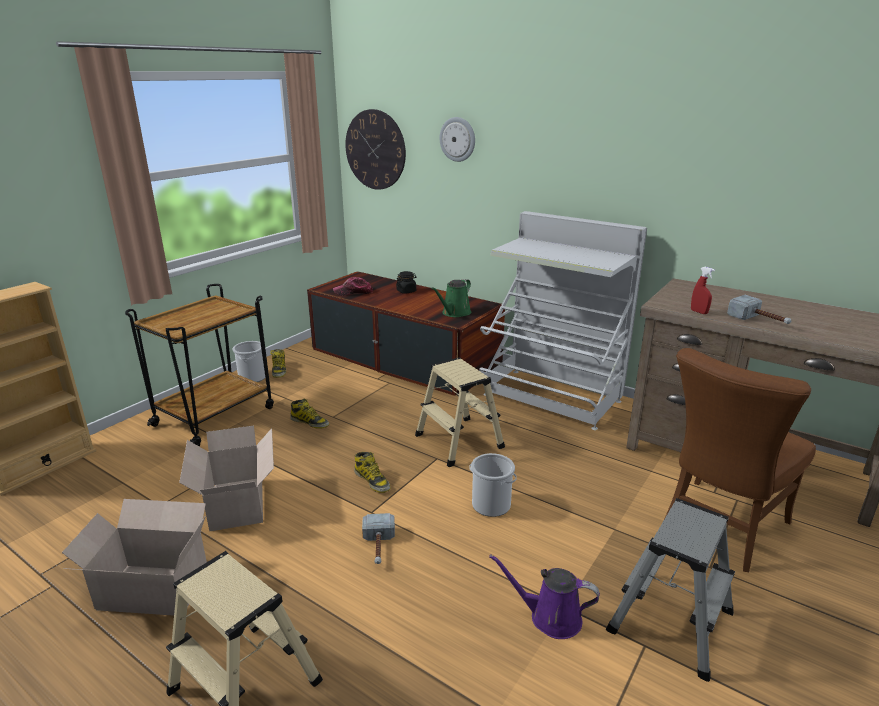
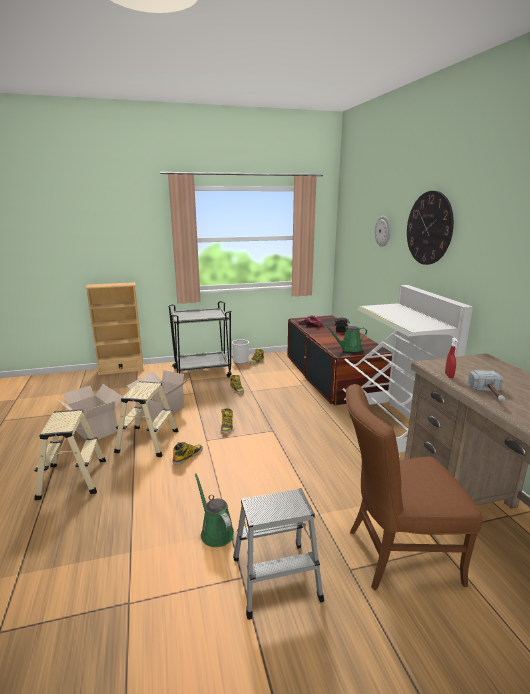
camera: 40 degrees right, 5 degrees down
brown cart [125,284,274,446] -> grey cart [168,301,232,378]
wall clock [345,109,406,190] -> wall clock moved to [407,191,454,265]
hammer [362,513,395,564] -> boot [173,442,203,465]
beige step ladder [415,357,505,467] -> beige step ladder moved to [114,381,178,457]
bucket [469,453,517,517] -> none
purple watering can [489,554,600,639] -> green watering can [195,473,234,547]

